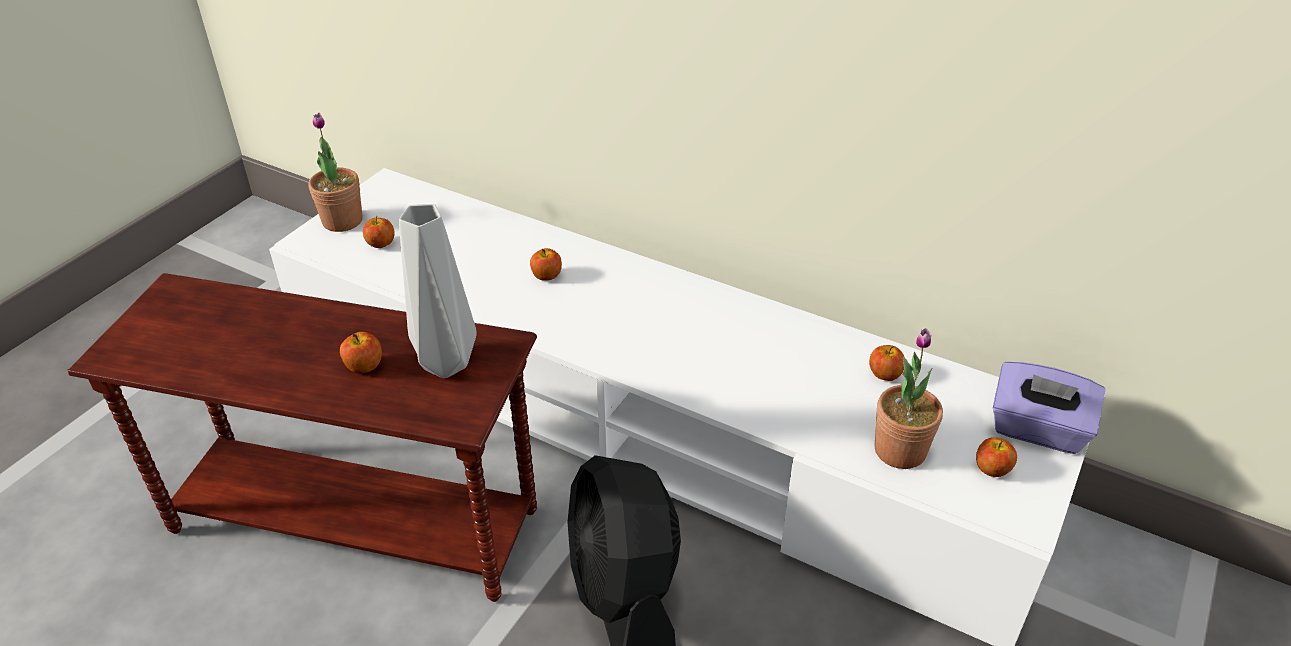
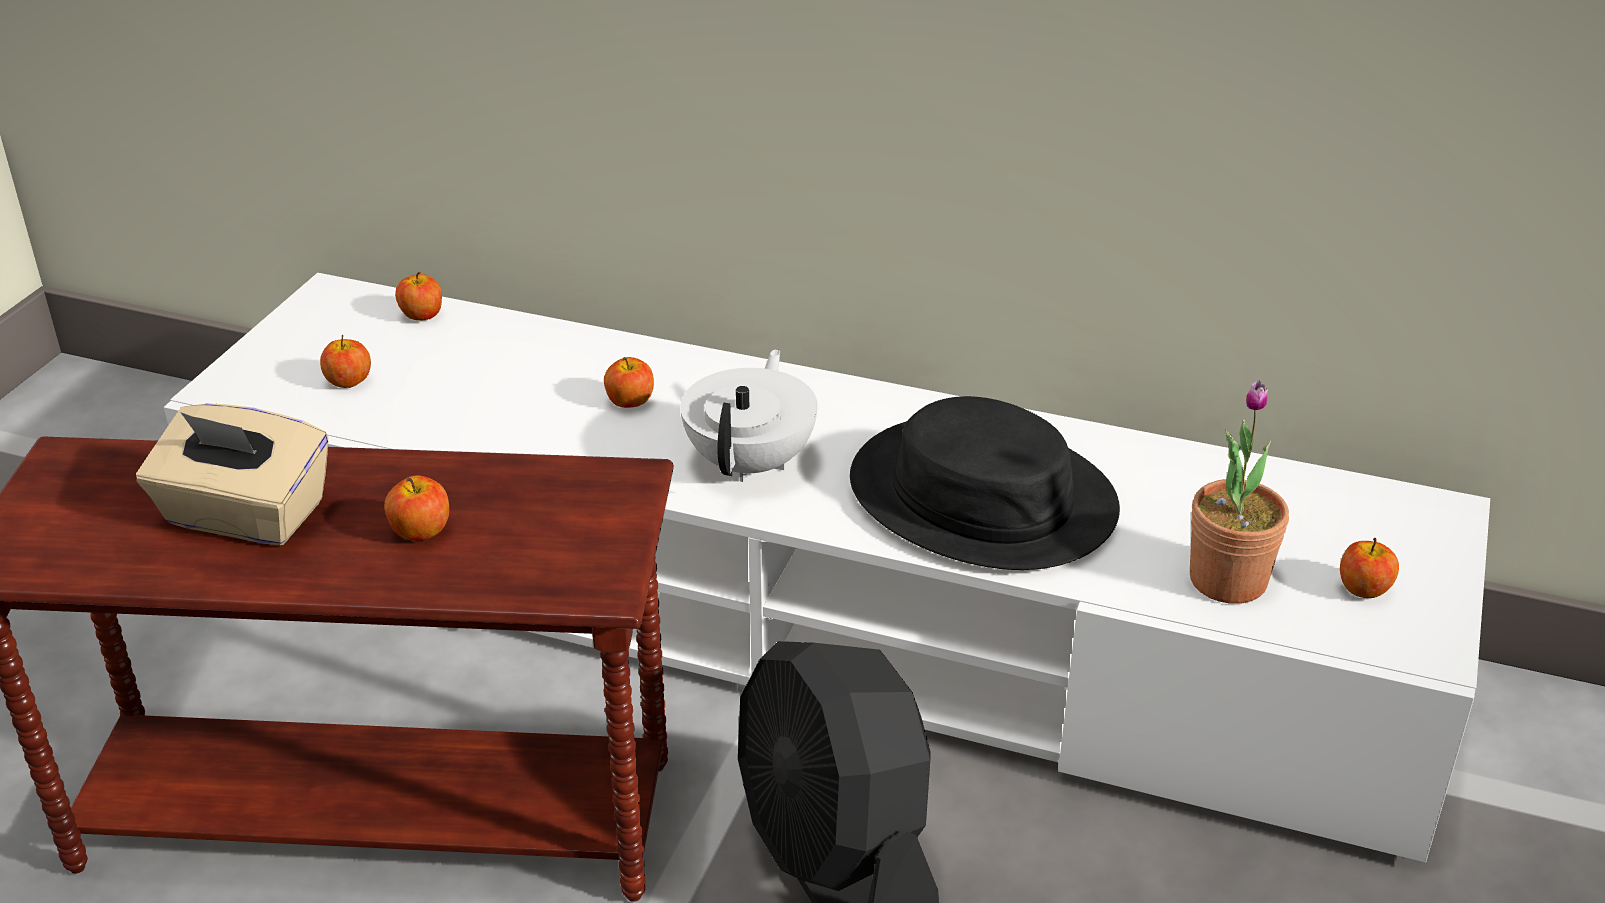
camera: 10 degrees left, 5 degrees down
potted plant [308,113,363,232] -> none
grey vase [399,204,477,378] -> none
apple [869,345,904,381] -> apple moved to [395,271,442,320]
purple tissue box [993,362,1106,454] -> none
none -> beige tissue box [136,403,328,545]
none -> white teapot [680,349,817,482]
none -> black hat [850,396,1120,570]

